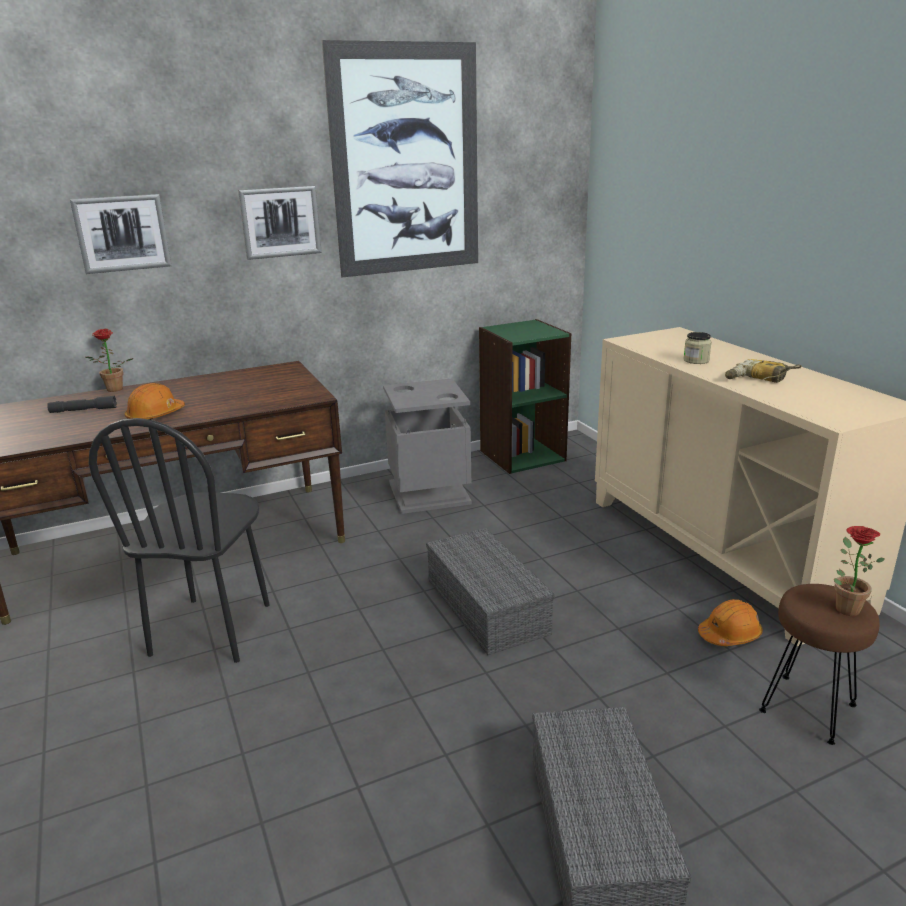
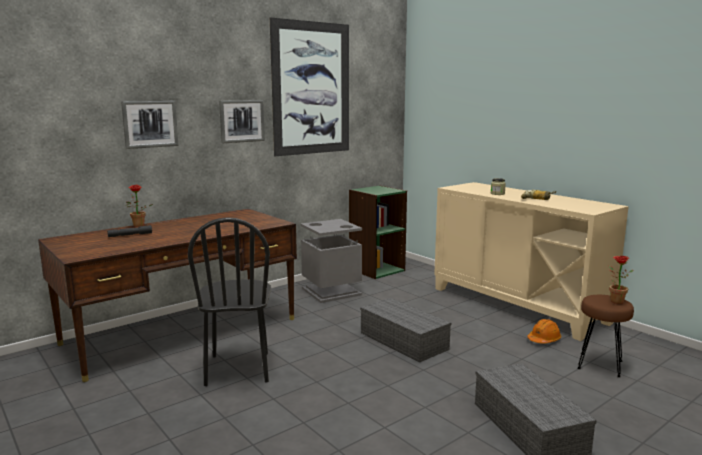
camera: 15 degrees left, 10 degrees down
orange hard hat [124,383,185,420] -> none

